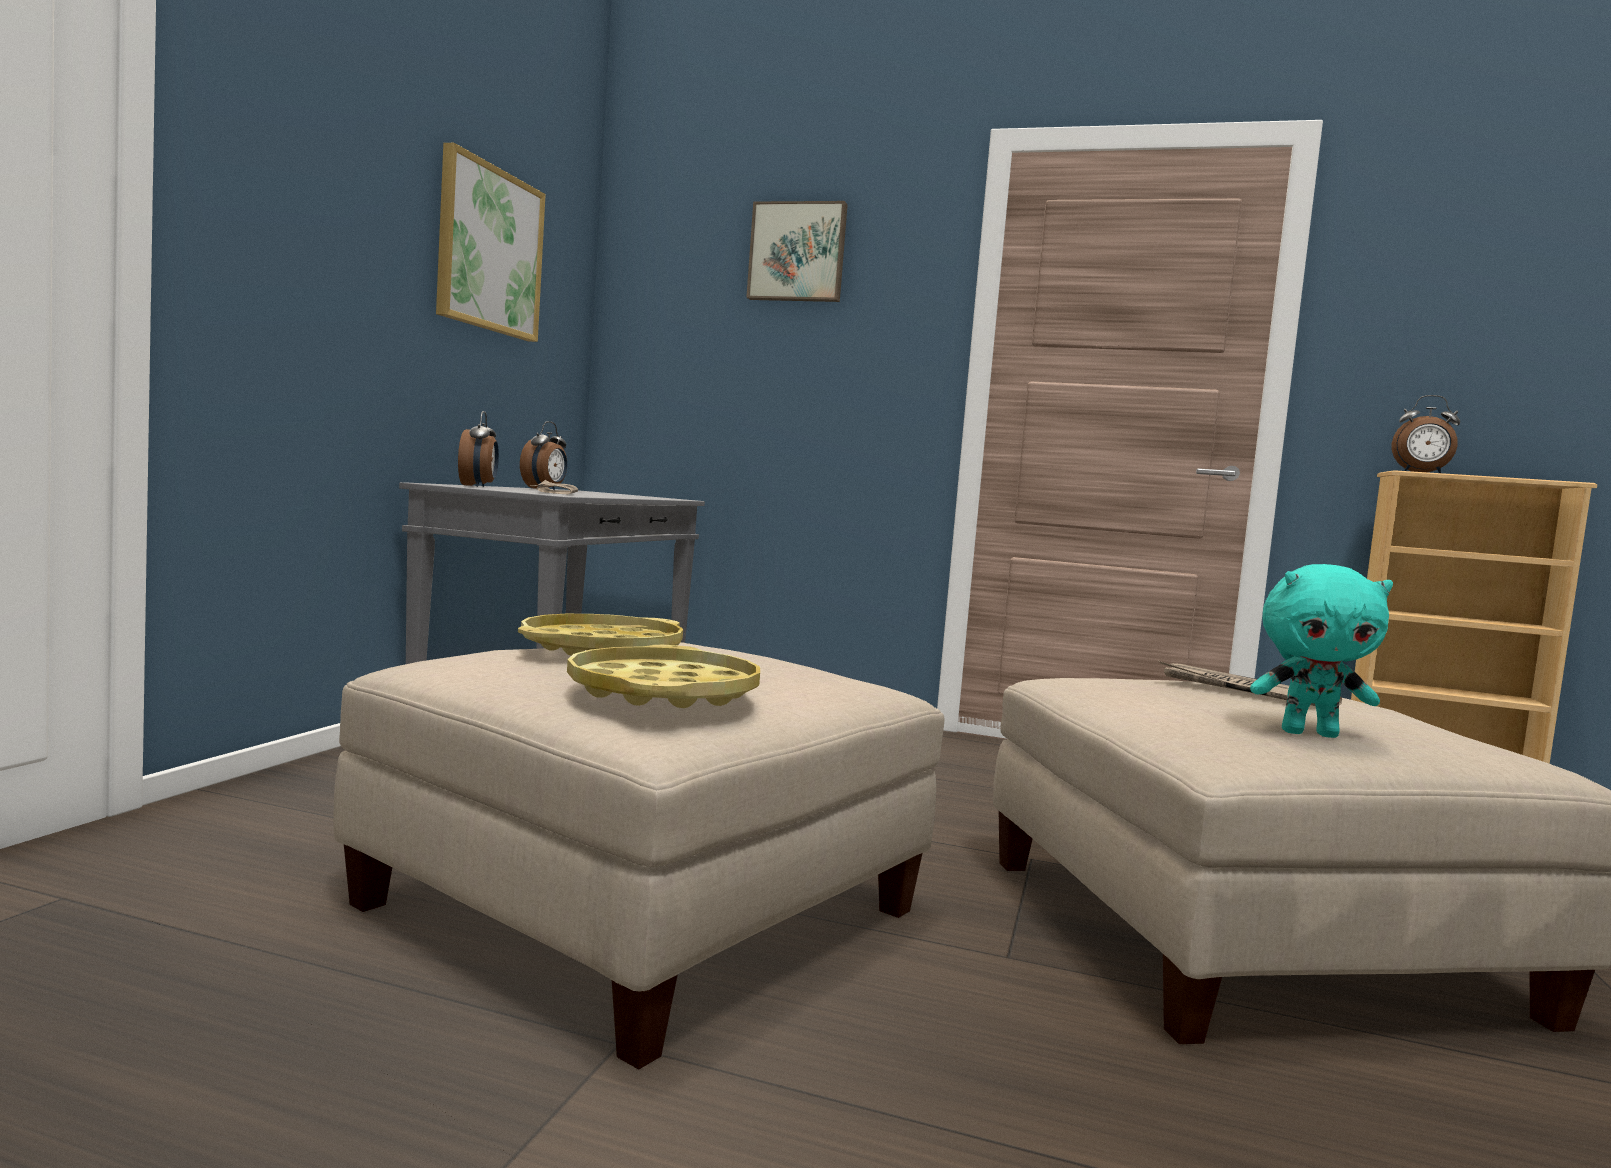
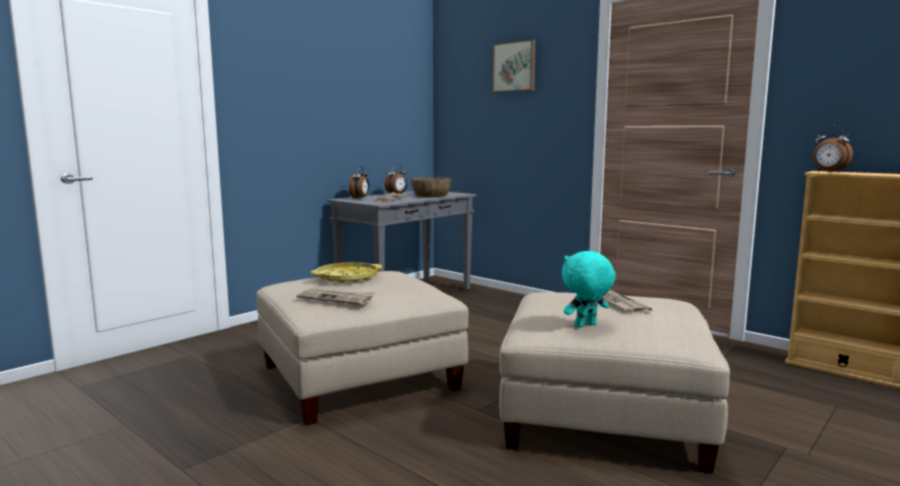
camera: 25 degrees right, 5 degrees up
picture [436,143,546,342] -> none
yellow tray [567,645,760,708] -> newspaper [297,288,375,305]
turquoise plush toy [1250,564,1393,738] -> turquoise plush toy turned 120 degrees clockwise [562,251,616,328]
none -> brown bowl [411,177,451,197]

